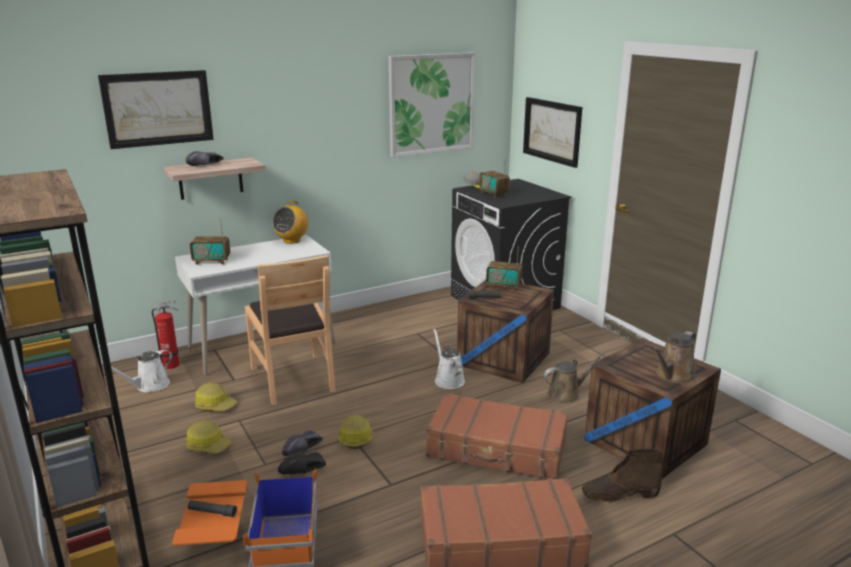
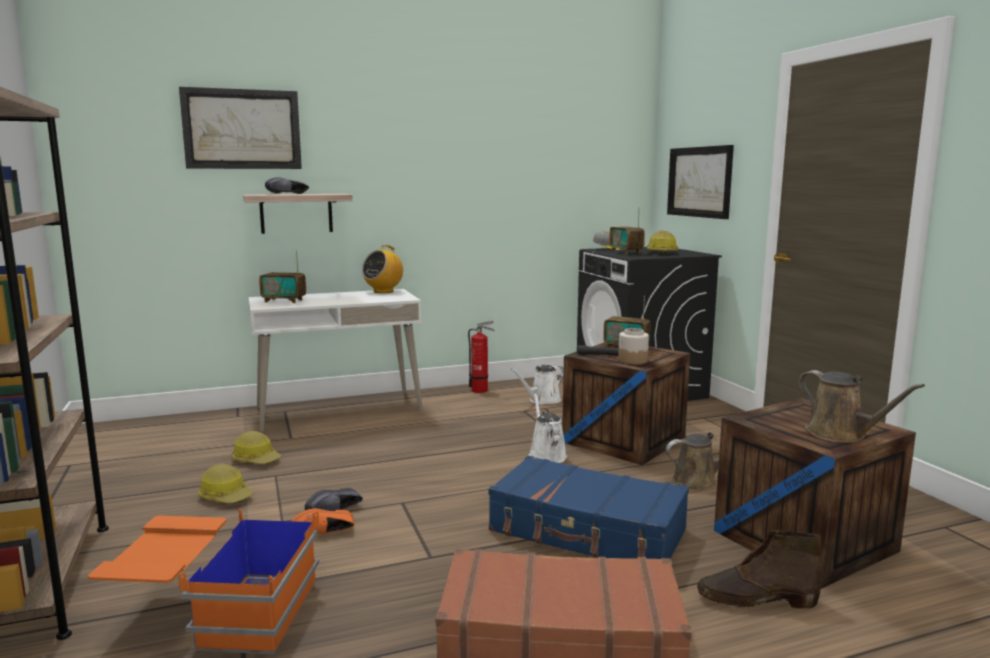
camera: 10 degrees right, 10 degrees down
white watering can [103,349,173,392] -> white watering can moved to [510,365,564,404]
fire extinguisher [152,300,180,369] -> fire extinguisher moved to [468,321,495,393]
black flashlight [188,500,237,517] -> none
brown chair [245,255,336,405] -> none
black shoe [278,452,326,474] -> orange shoe [291,508,354,534]
hard hat [337,415,373,449] -> hard hat moved to [647,230,679,254]
picture [389,52,476,157] -> none
brown suitcase [426,393,568,479] -> blue suitcase [488,456,689,559]
brown watering can [653,331,696,383] -> brown watering can turned 90 degrees counterclockwise [799,370,925,443]
none -> jar [618,328,649,364]

